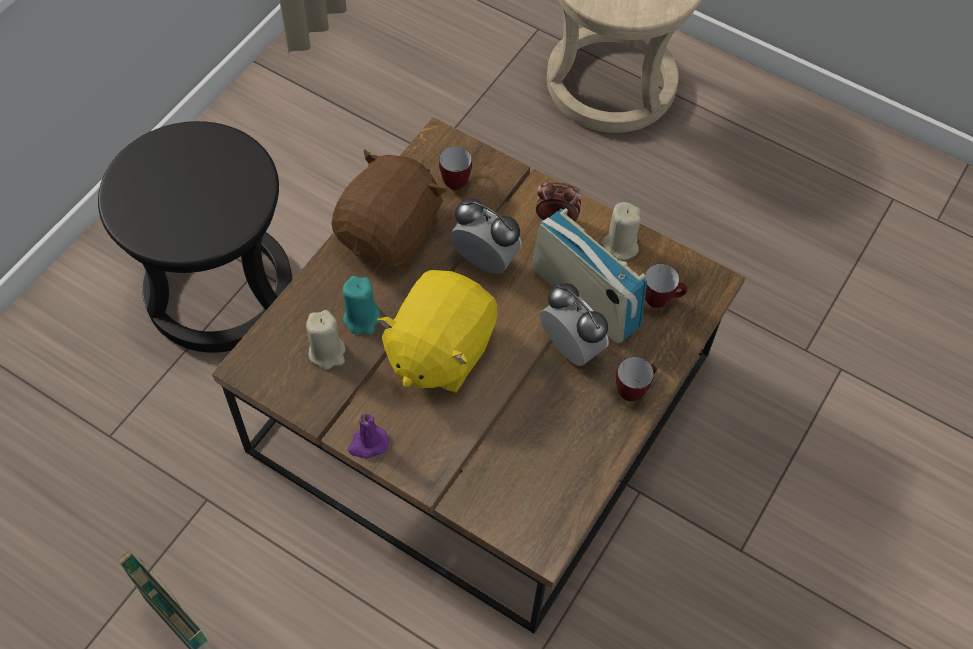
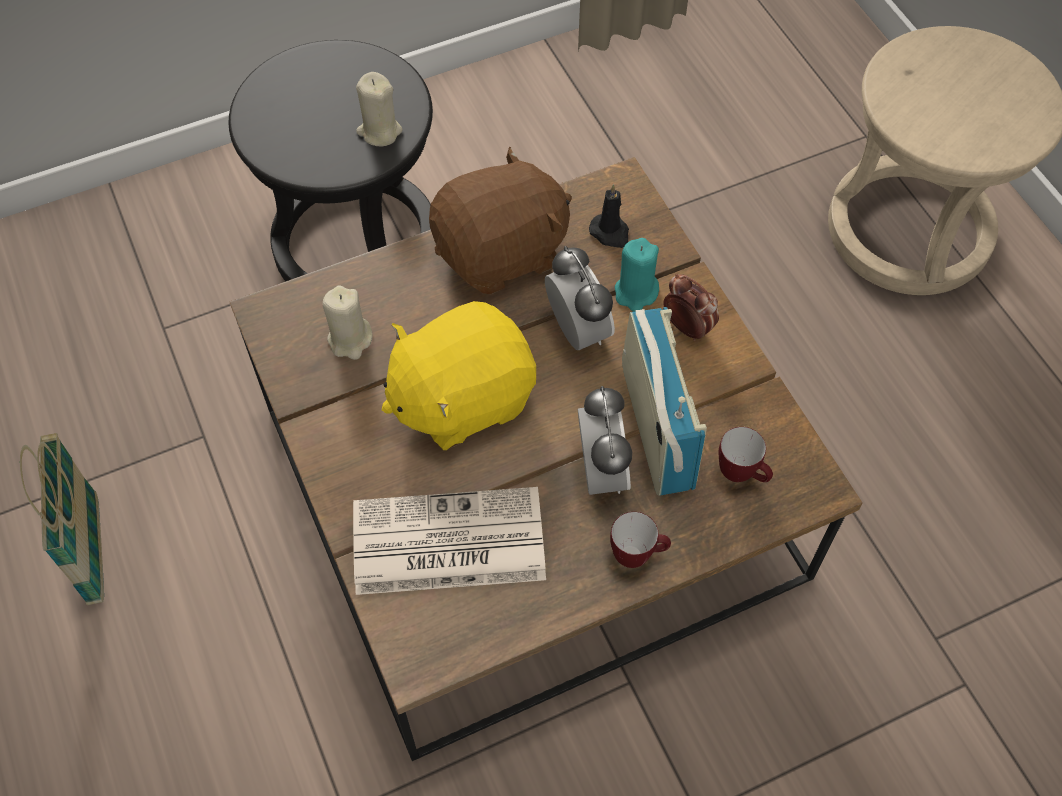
camera: 35 degrees right, 0 degrees up
turquoise candle [343,276,380,335] -> turquoise candle moved to [615,238,659,312]
purple candle [348,413,389,459] -> none
mug [439,146,472,190] -> black candle [589,184,629,248]
beige candle [601,202,641,260] -> beige candle moved to [356,72,403,147]
none -> newspaper [353,487,546,595]

